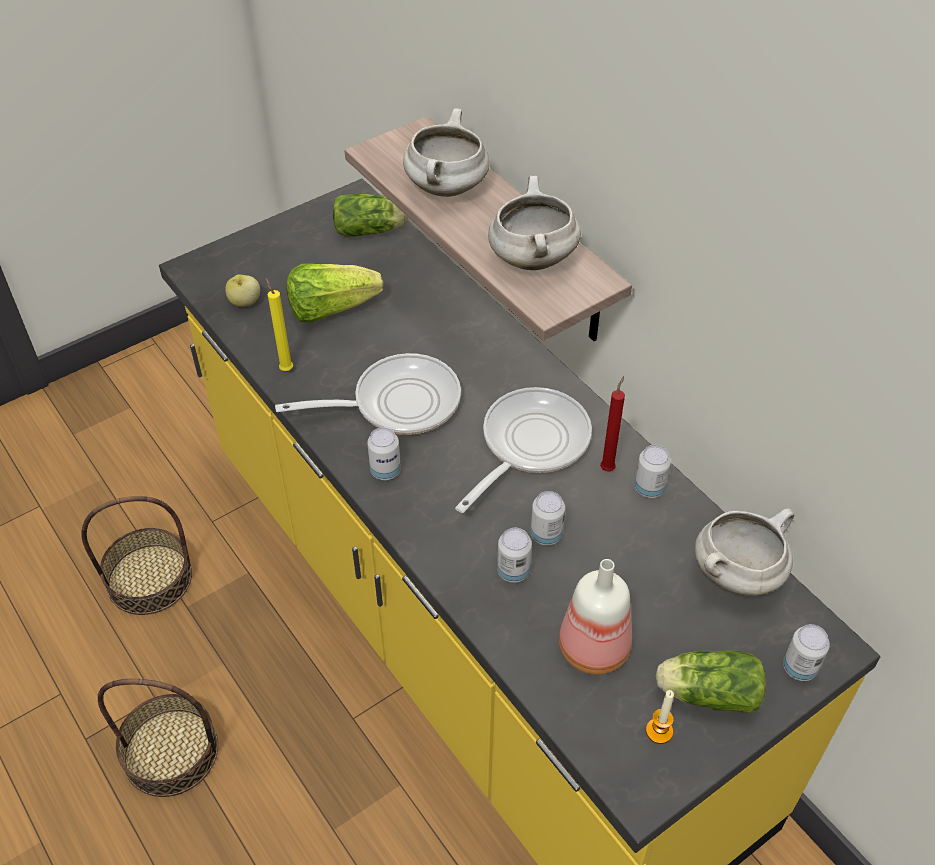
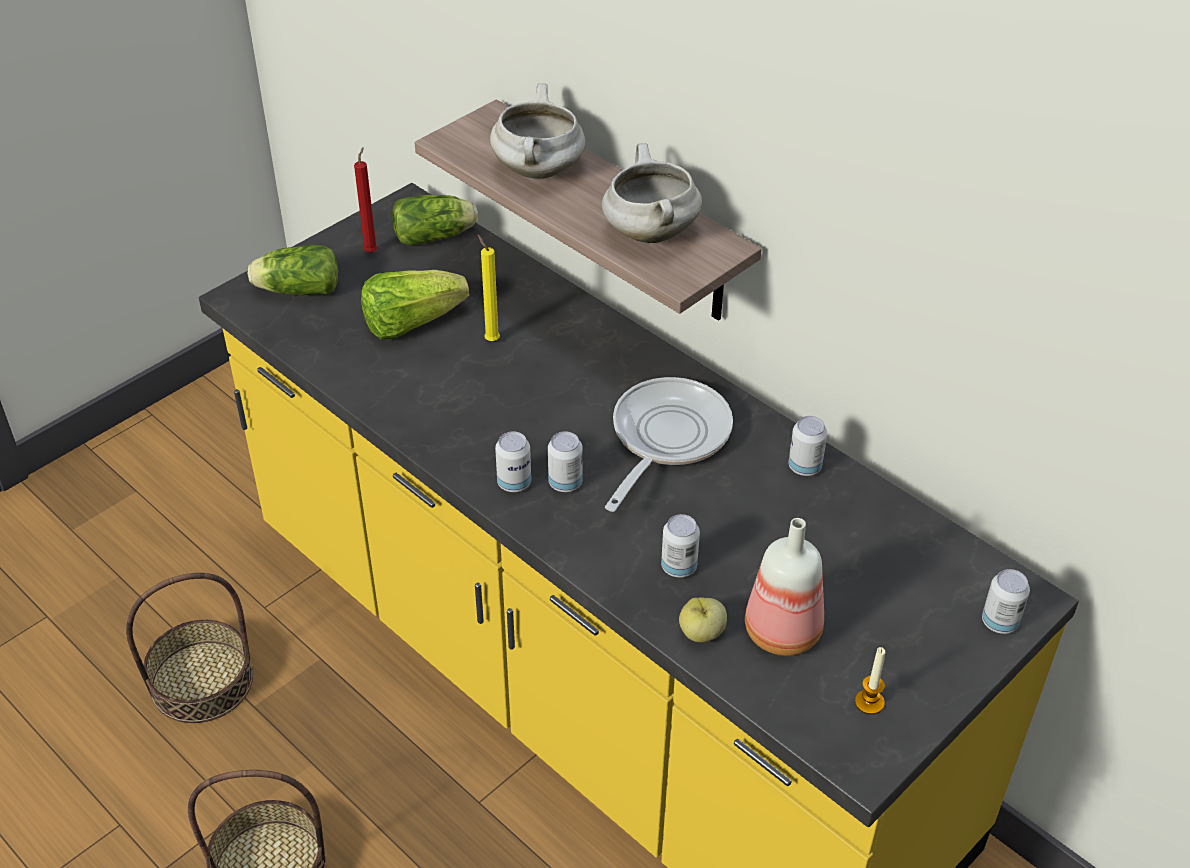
camera: 10 degrees left, 5 degrees down
apple [225,274,260,307] -> apple moved to [679,597,727,642]
yellow candle [266,278,293,371] -> yellow candle moved to [478,235,500,341]
frying pan [275,353,461,435] -> none
can [531,491,565,545] -> can moved to [548,431,583,492]
red candle [600,376,625,471] -> red candle moved to [354,147,378,253]
lettuce [656,650,766,713] -> lettuce moved to [248,245,338,295]
white cooking pot [695,508,794,596] -> none

